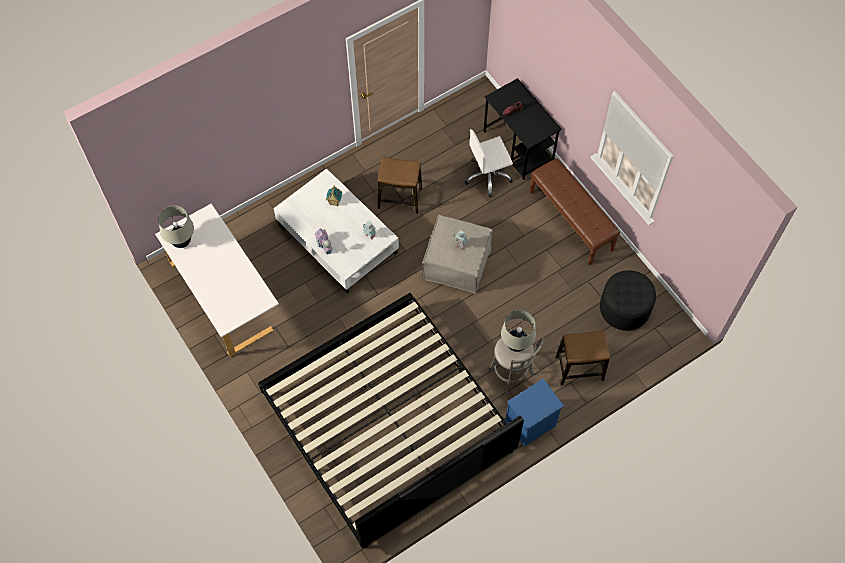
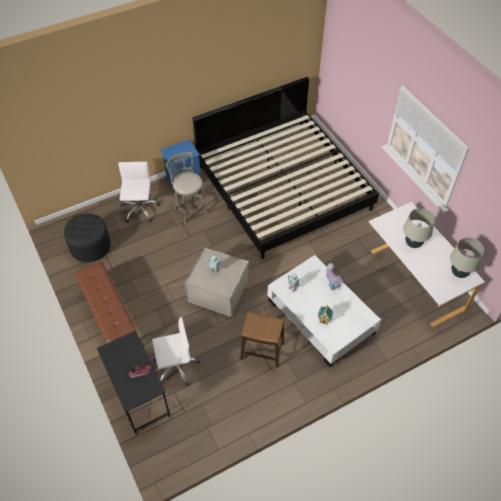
camera: 175 degrees left, 10 degrees down
beige table lamp [501,310,536,352] -> beige table lamp moved to [403,208,435,248]
stool [556,331,610,386] -> white office chair [118,162,160,223]

